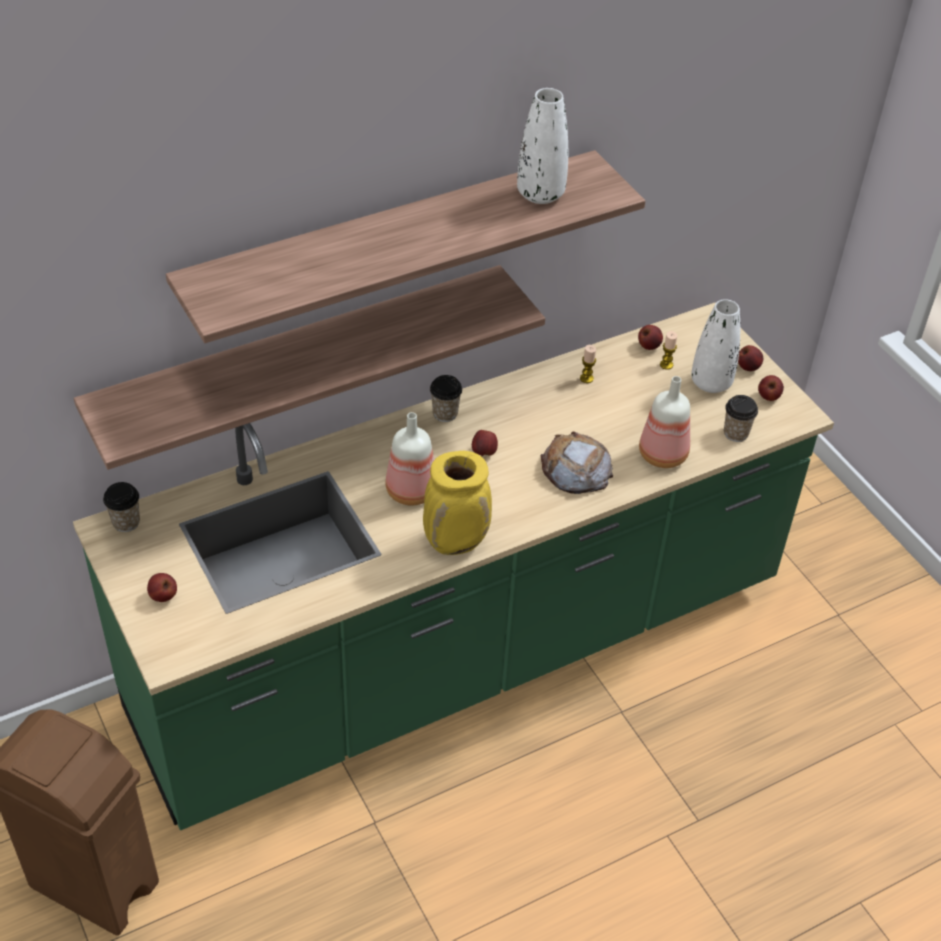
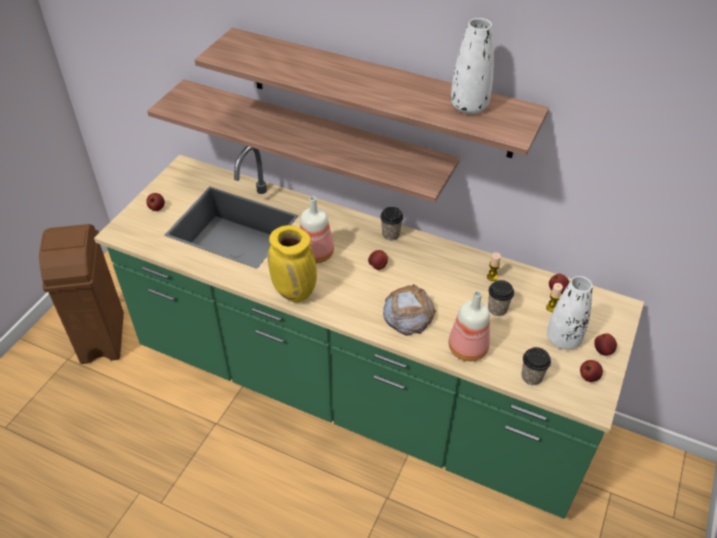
camera: 55 degrees right, 0 degrees up
cup [103,482,140,532] -> cup moved to [488,280,514,316]

